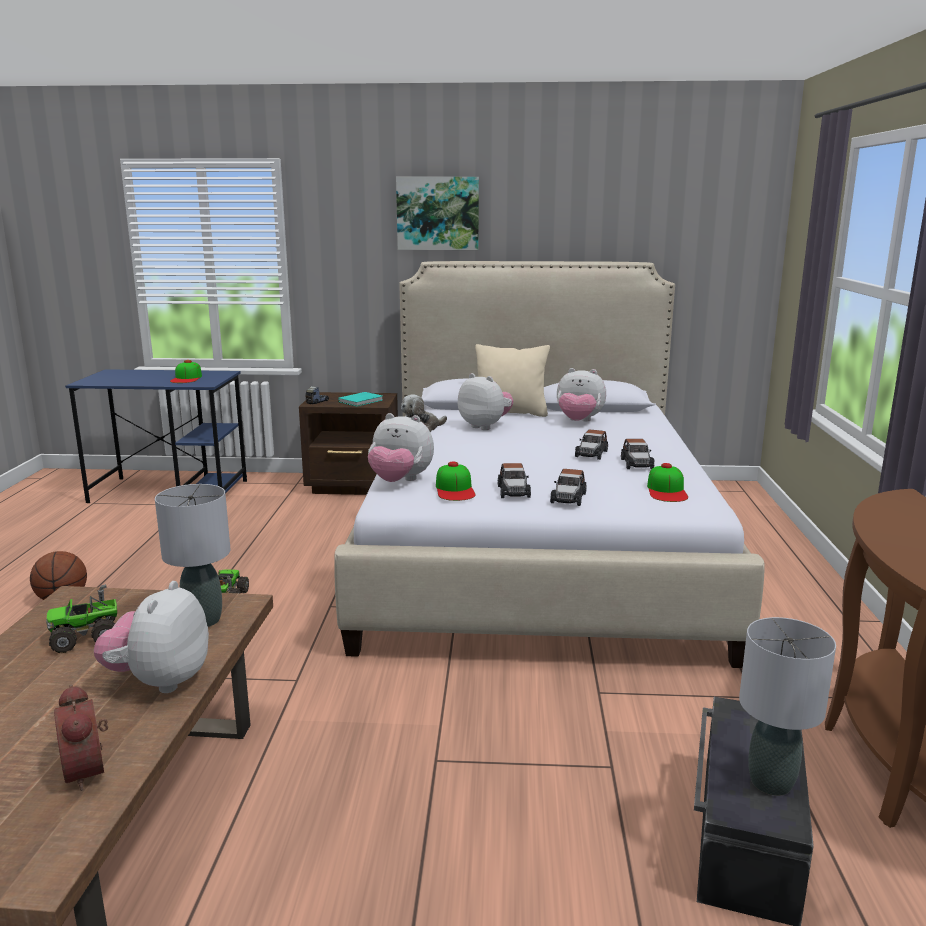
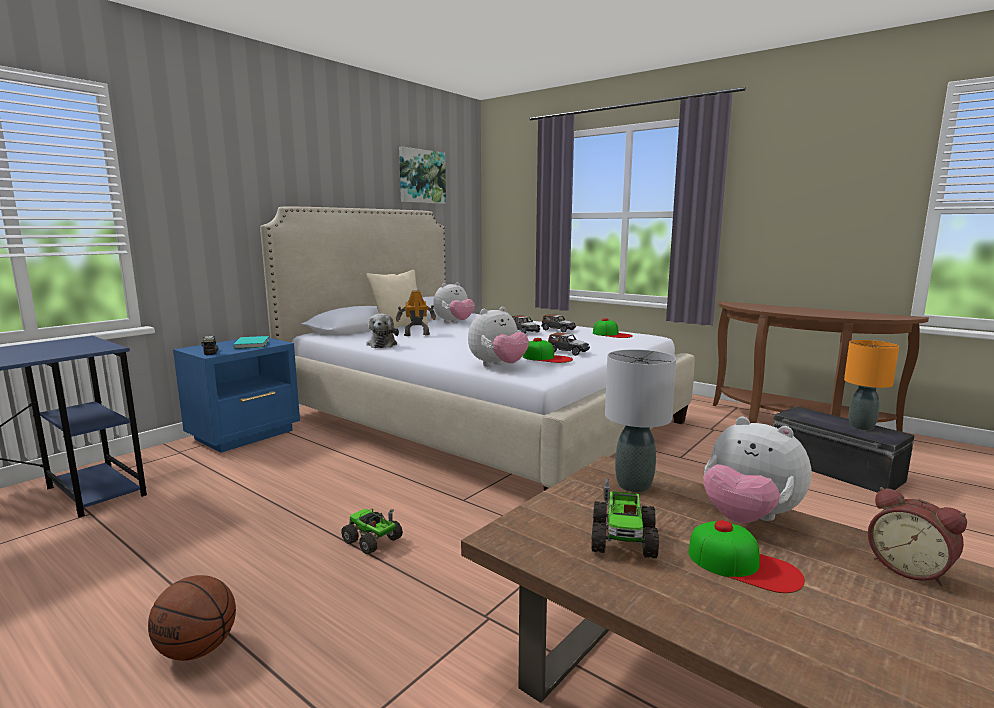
camera: 55 degrees left, 5 degrees down
alarm clock [54,685,108,791] -> alarm clock turned 45 degrees clockwise [868,487,967,586]
cap [170,360,202,383] -> cap moved to [688,520,805,593]
brown nightstand [299,392,398,495] -> blue nightstand [173,336,300,453]
picture [396,177,479,250] -> picture moved to [399,147,446,204]
plush toy [458,373,513,430] -> toy robot [396,290,436,336]
toy car [550,469,587,506] -> none
grey table lamp [739,617,836,796] -> orange table lamp [844,340,899,430]

